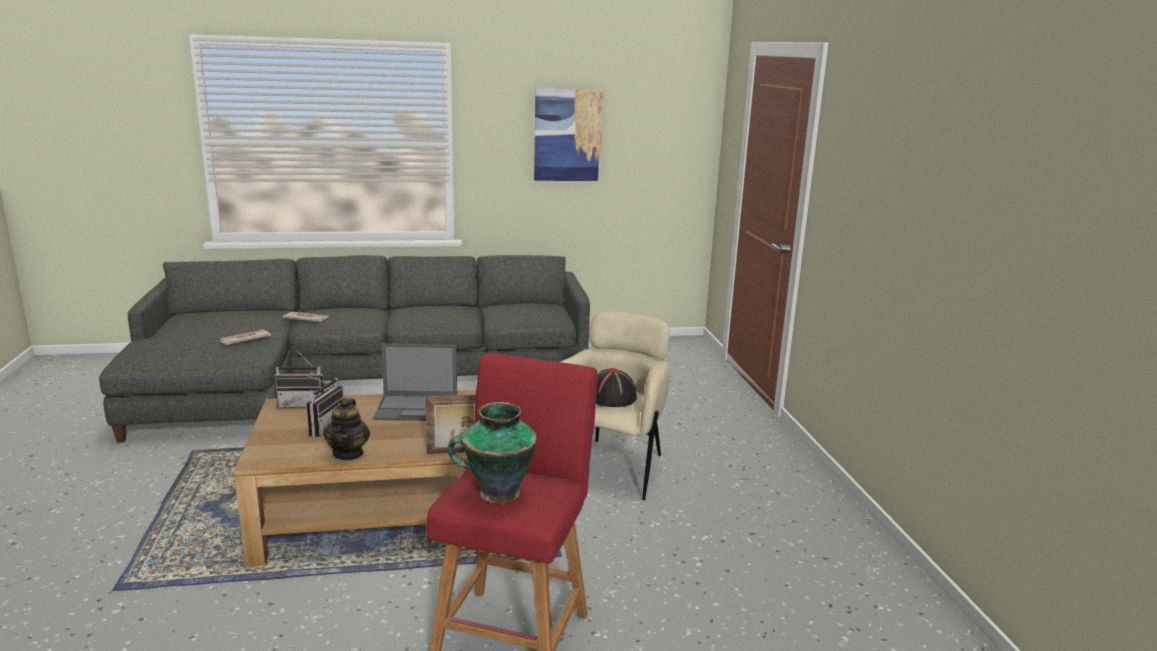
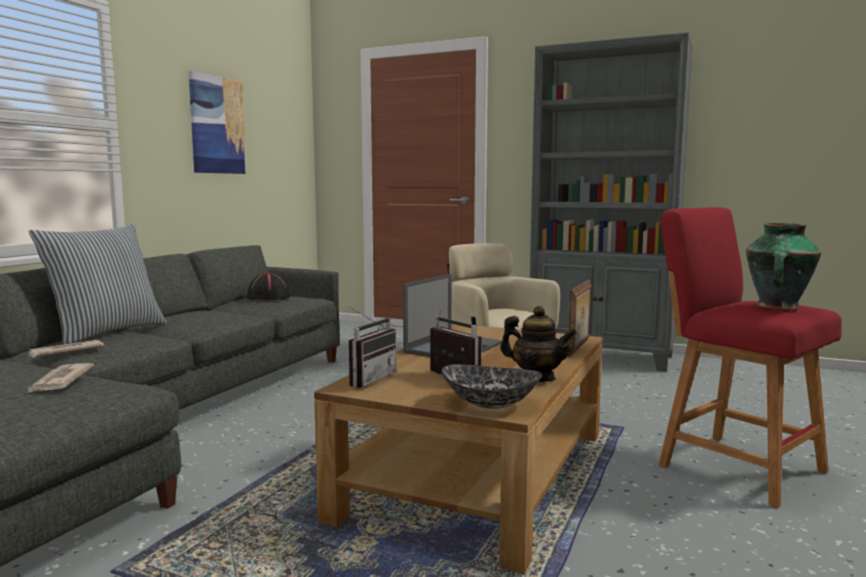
camera: 55 degrees left, 10 degrees down
black hat [596,368,637,407] -> black hat moved to [247,272,291,301]
none -> pillow [28,224,167,344]
none -> bowl [441,364,542,409]
none -> grey bookcase [530,33,693,371]

